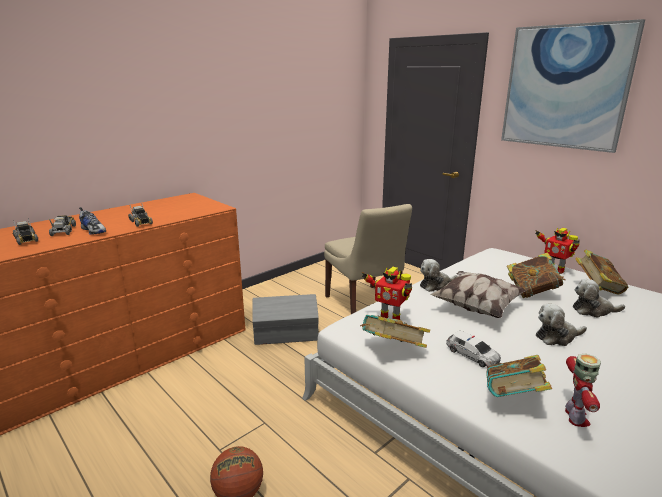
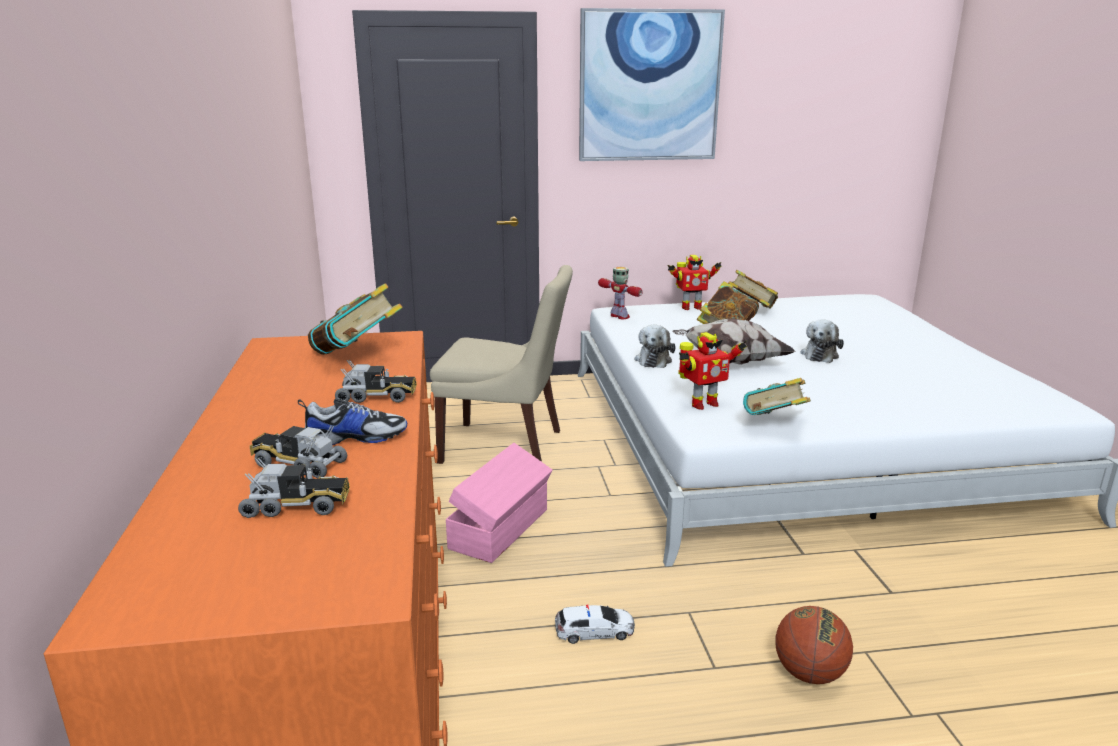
camera: 55 degrees left, 0 degrees up
grey storage box [252,294,319,345] -> pink storage box [446,443,552,563]
toy car [446,331,501,367] -> toy car moved to [555,605,635,644]
book [487,355,552,397] -> book moved to [308,283,403,355]
toy robot [565,353,601,427] -> toy robot moved to [598,267,643,319]
plush toy [573,279,625,318] -> none

